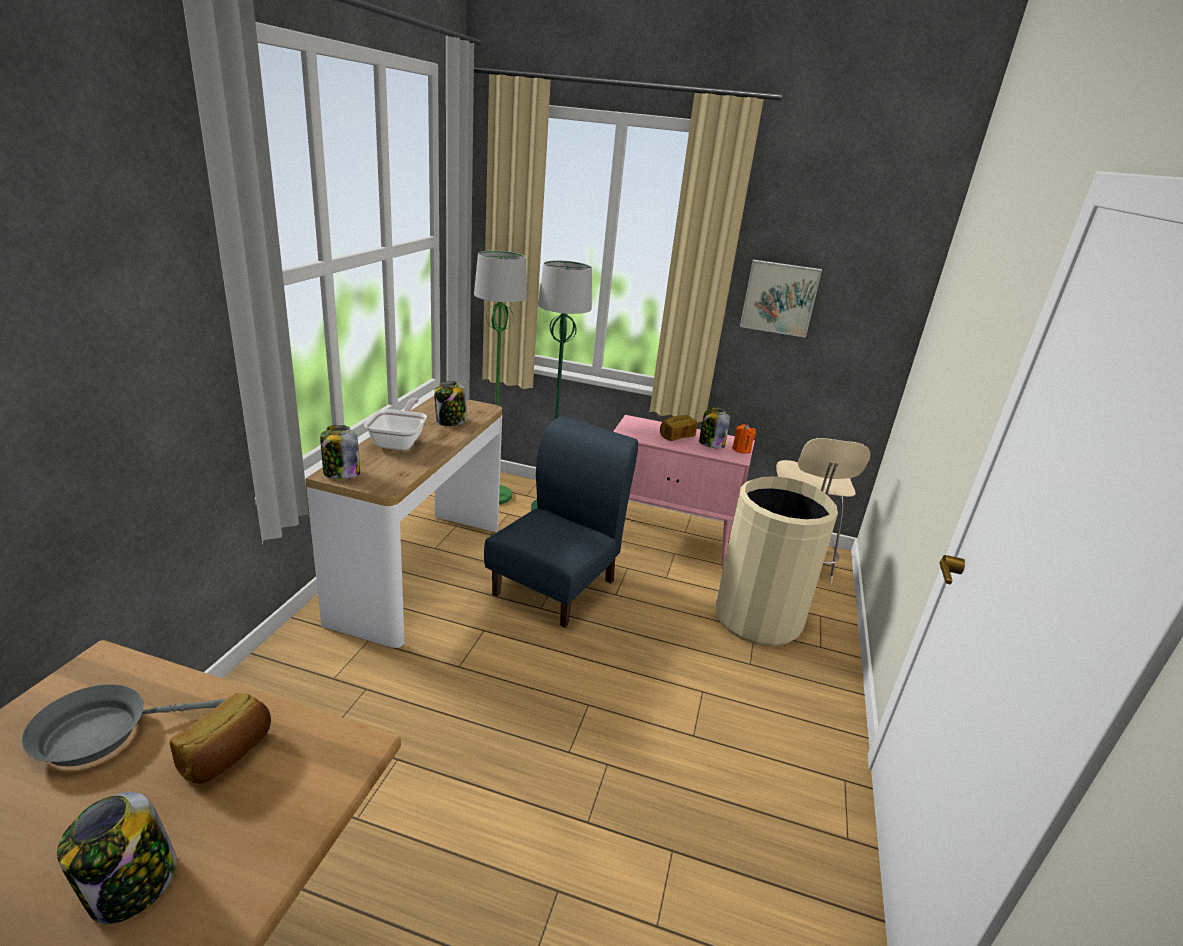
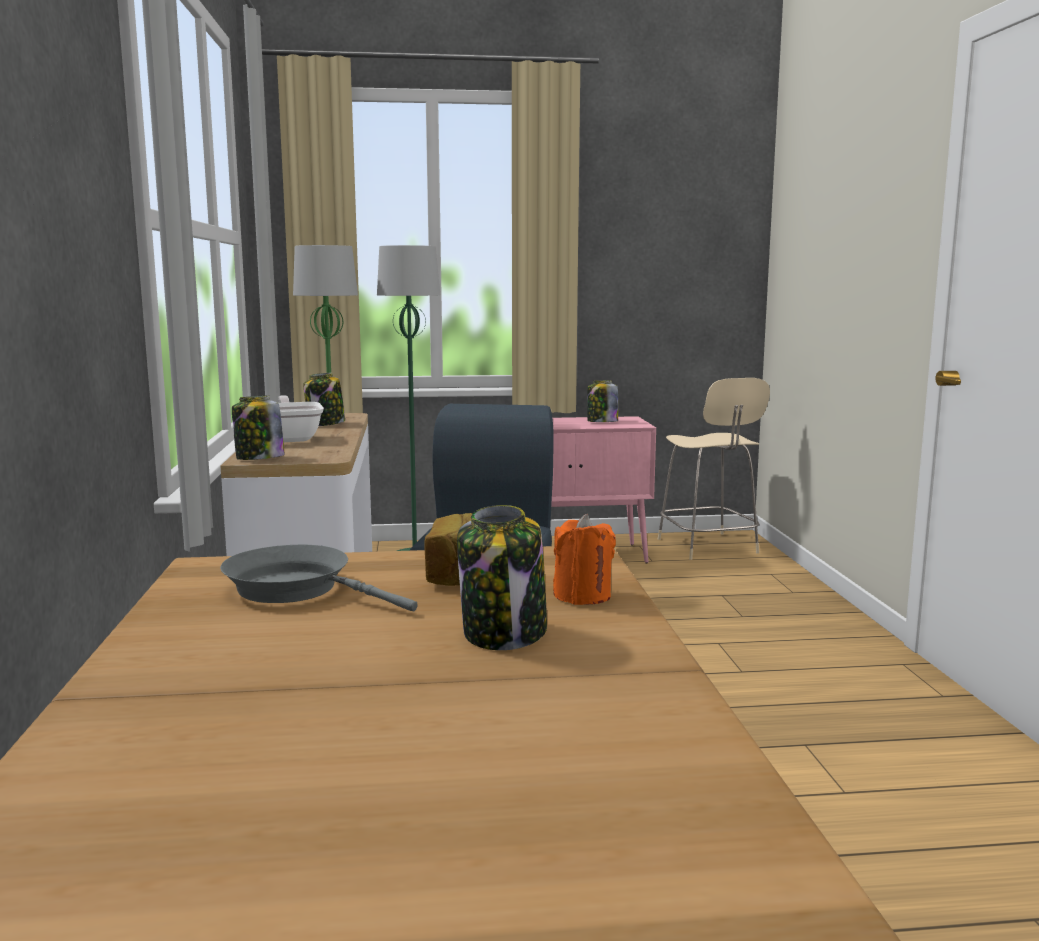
camera: 20 degrees left, 15 degrees down
grey frying pan [22,684,226,766] -> grey frying pan turned 75 degrees clockwise [220,545,418,611]
bread [660,415,697,441] -> none
beige trash can [715,476,838,647] -> none
orange candle [732,424,756,454] -> orange candle moved to [553,514,616,605]
picture [740,260,822,338] -> none

